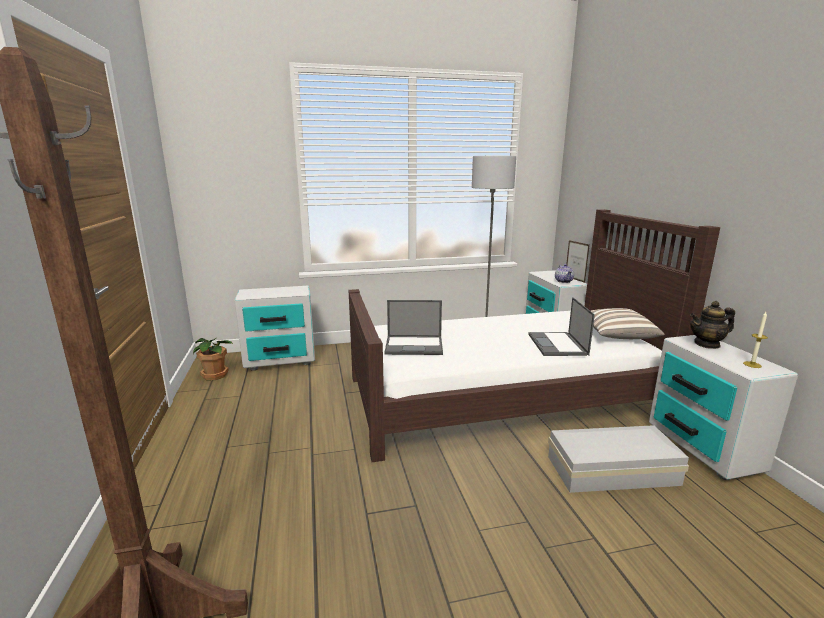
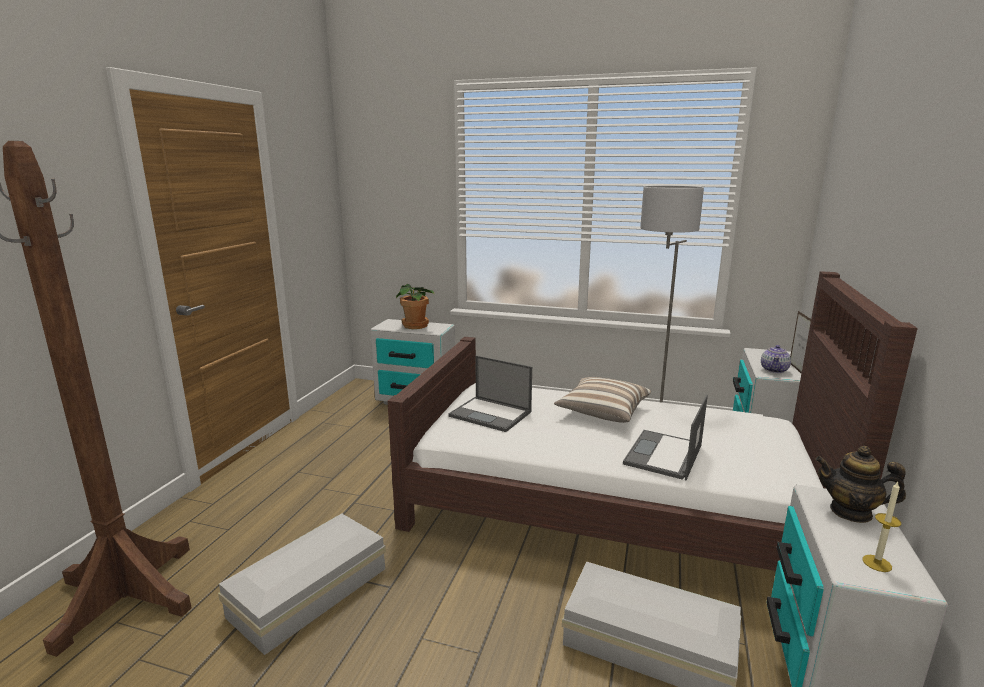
camera: 30 degrees right, 0 degrees up
potted plant [193,338,234,380] -> potted plant moved to [396,284,435,329]
pillow [591,308,665,339] -> pillow moved to [554,377,651,423]
none -> white storage box [218,513,386,655]

